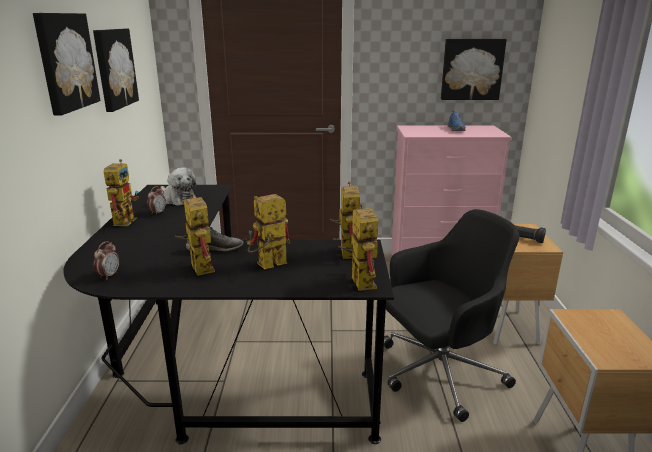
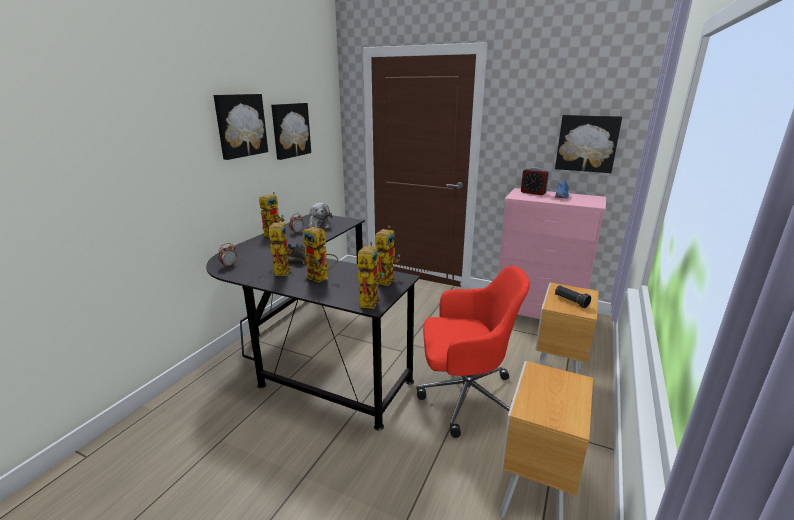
camera: 25 degrees right, 0 degrees up
toy robot [247,194,290,269] -> toy robot turned 135 degrees counterclockwise [303,227,338,283]
black office chair [384,209,519,422] -> red office chair [417,266,530,438]
none -> alarm clock [521,167,549,195]

